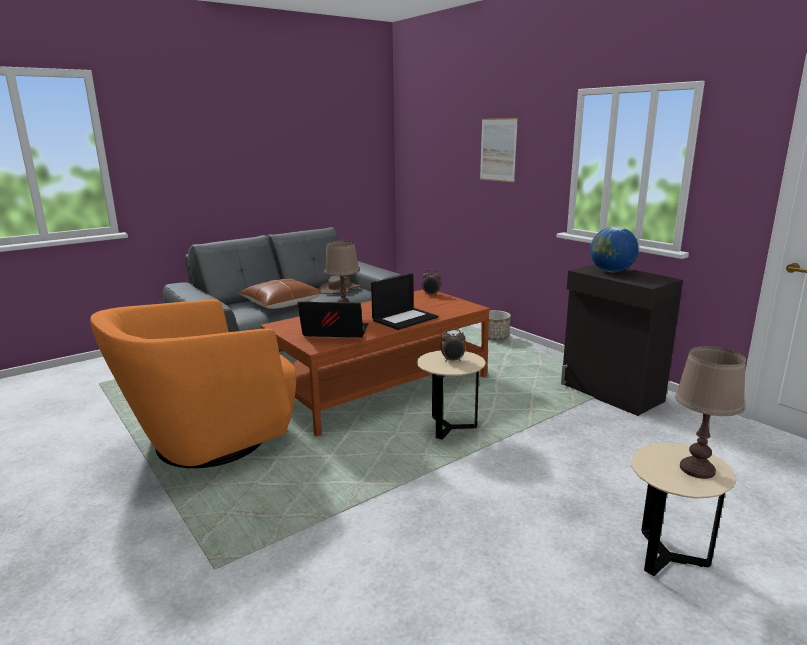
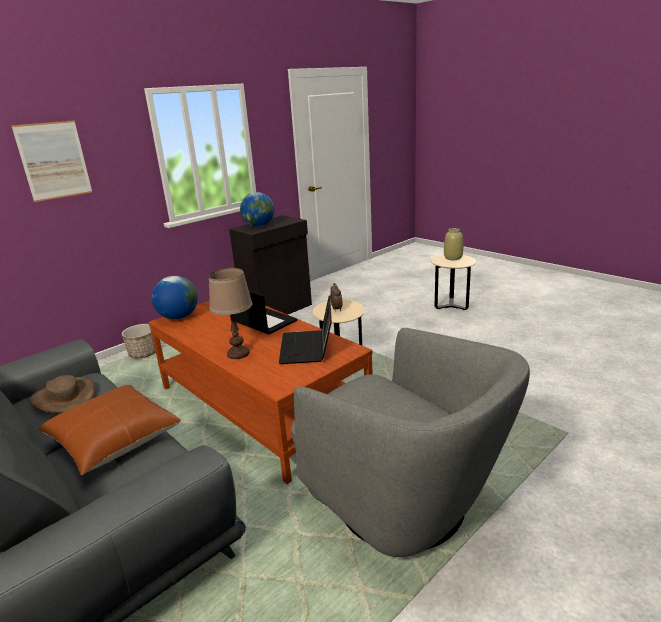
camera: 95 degrees left, 5 degrees up
orange armchair [90,300,297,468] -> grey armchair [291,328,530,557]
alarm clock [422,270,441,296] -> globe [152,276,198,320]
brown table lamp [675,346,746,479] -> beige vase [444,228,463,260]

